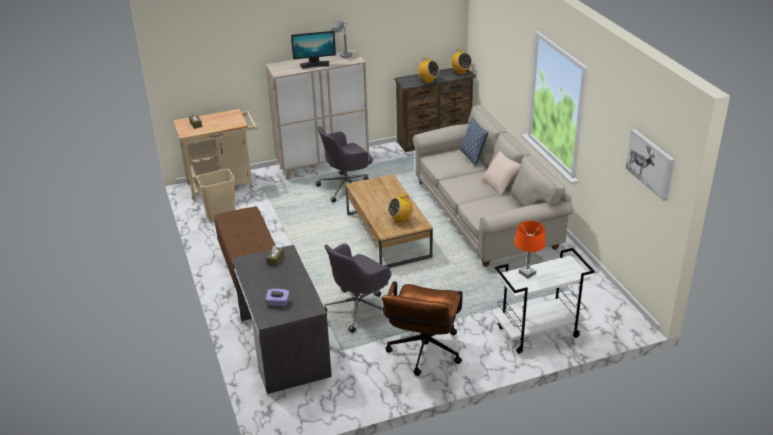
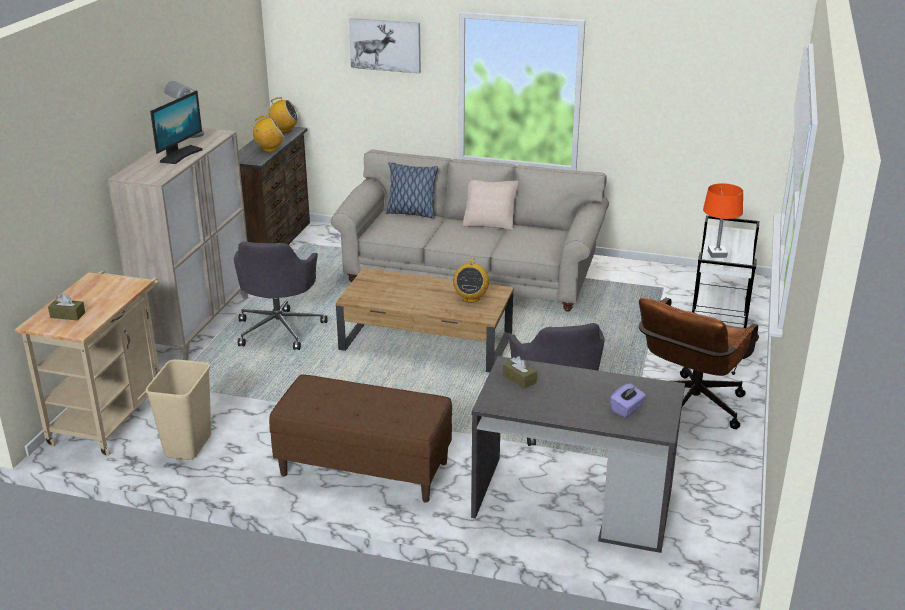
camera: 55 degrees left, 5 degrees down
brown office chair [382,281,463,376] -> brown office chair turned 75 degrees clockwise [639,297,759,429]
picture [625,129,675,201] -> picture moved to [349,18,421,74]

